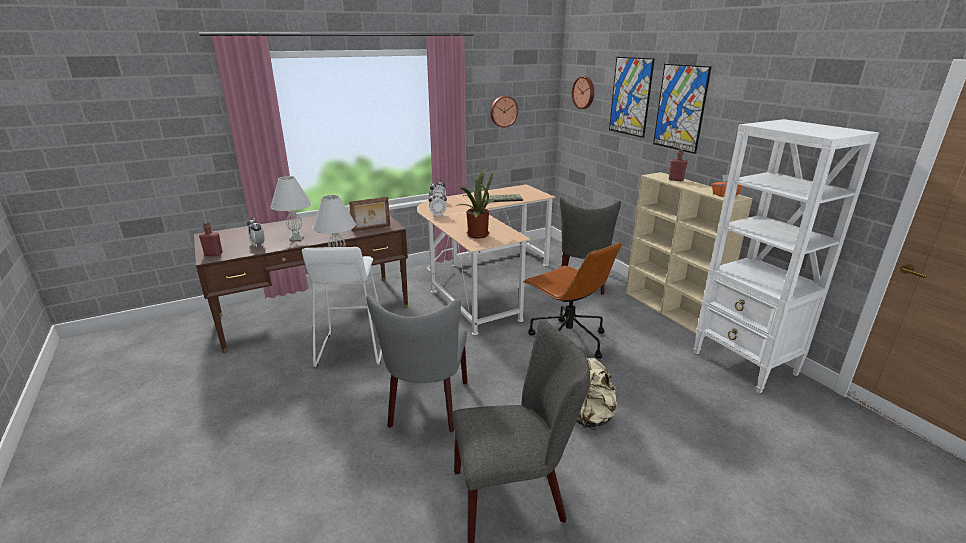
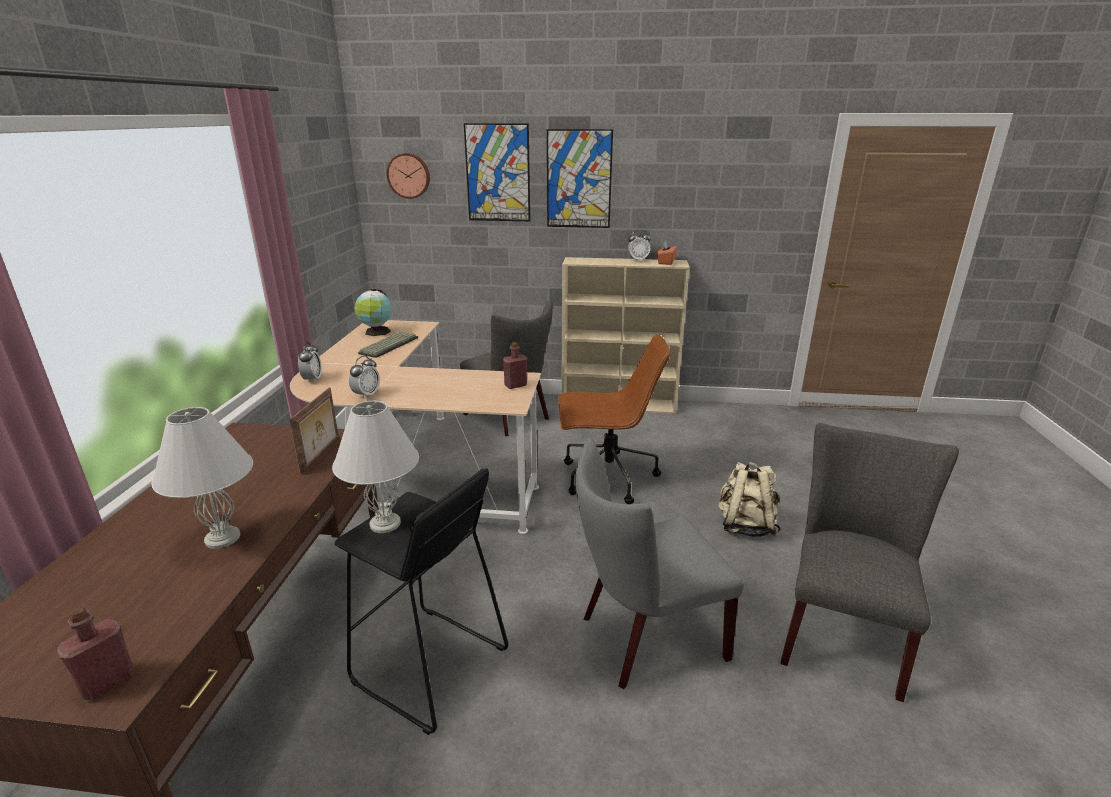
camera: 55 degrees left, 0 degrees up
alarm clock [247,217,264,247] -> alarm clock moved to [628,230,651,261]
white stool [302,247,382,367] -> black stool [334,468,508,735]
grey chair [366,295,468,432] -> grey chair turned 120 degrees clockwise [576,438,744,689]
potted plant [455,168,495,239] -> none
wall clock [490,96,518,128] -> none
red bottle [669,149,688,181] -> red bottle moved to [503,342,527,389]
white bookcase [694,119,879,393] -> none
none -> globe [354,289,392,336]

